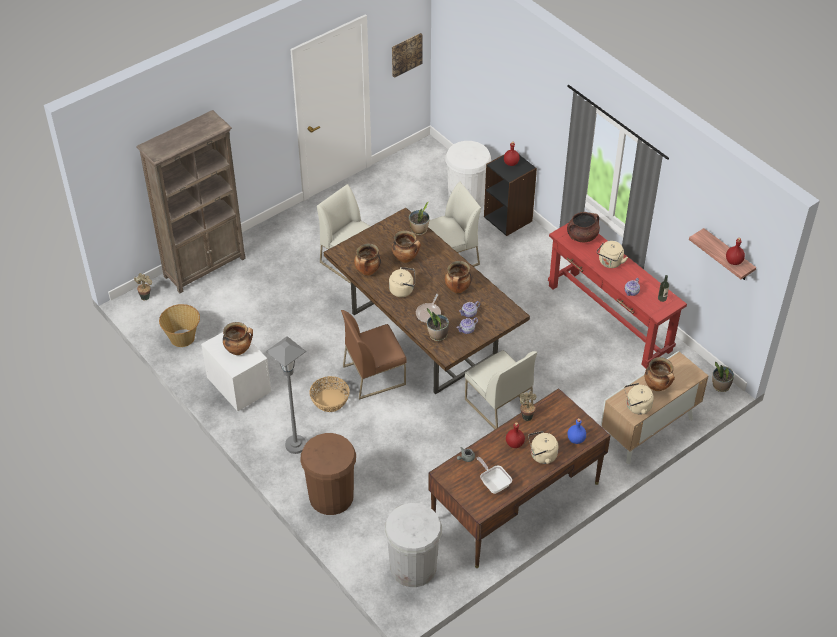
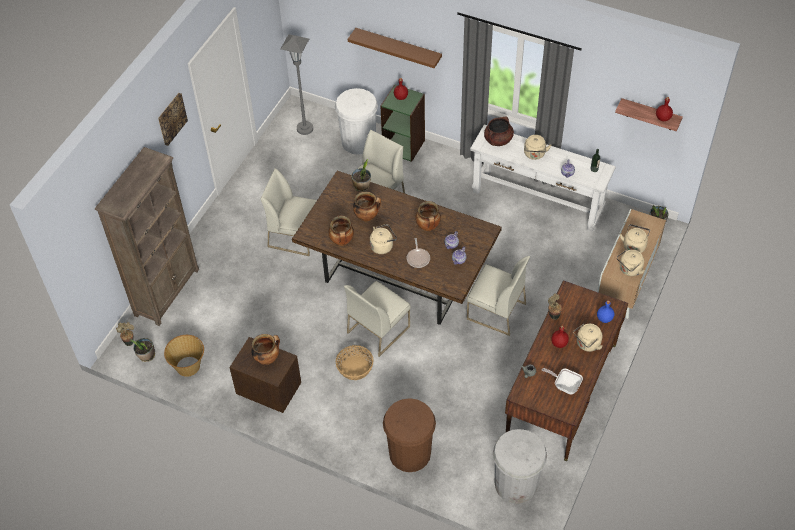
camera: 25 degrees left, 5 degrees up
white nightstand [201,332,271,411] -> brown nightstand [229,337,301,413]
grey floor lamp [266,336,306,454] -> grey floor lamp moved to [281,34,313,135]
brown chair [341,310,407,400] -> white chair [344,281,411,357]
picture [392,33,423,78] -> picture moved to [158,93,188,146]
potted plant [427,308,449,341] -> potted plant moved to [130,338,155,362]
black bookcase [484,154,537,236] -> green bookcase [380,84,425,162]
red console table [548,223,687,369] -> white console table [470,124,616,232]
cooking pot [645,357,675,391] -> beige kettle [620,224,650,253]
none -> brown shelf [348,28,442,68]

